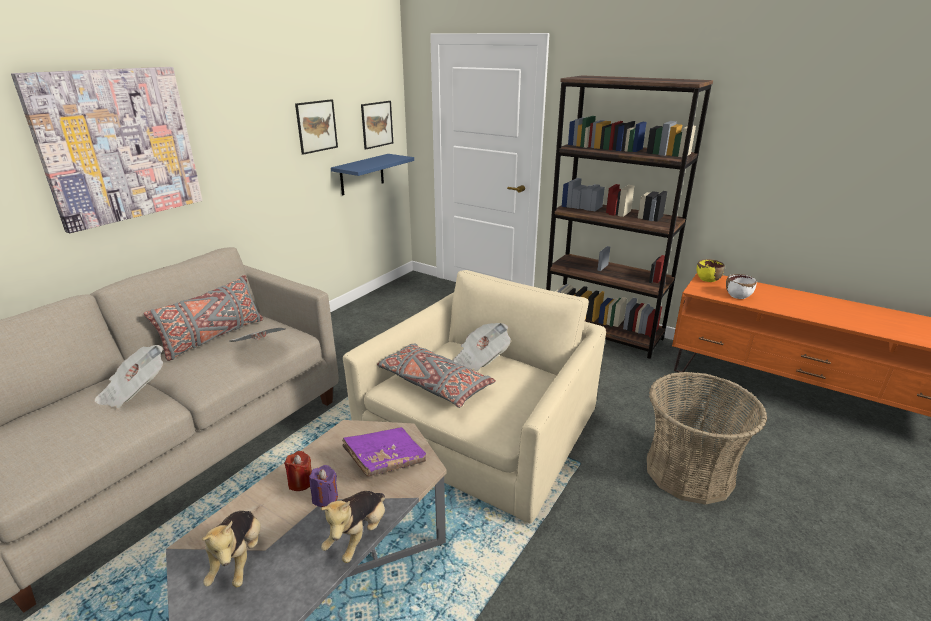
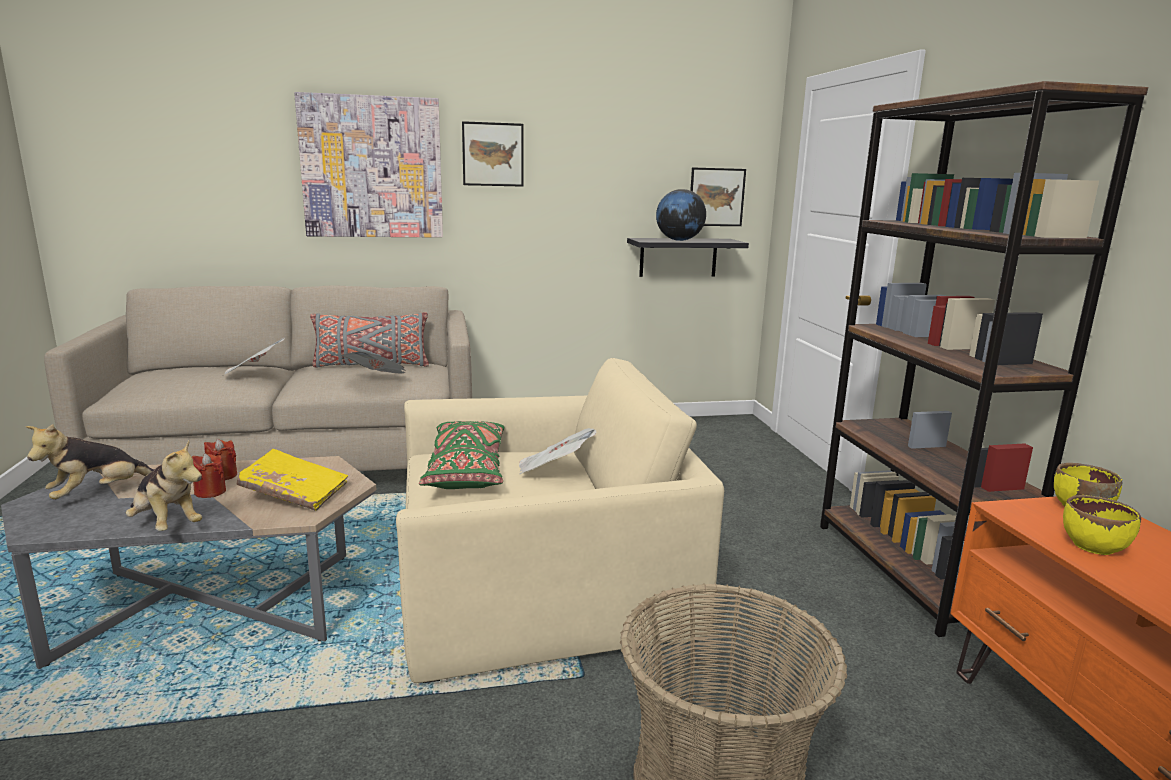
camera: 45 degrees right, 10 degrees down
picture [295,99,338,155] -> picture moved to [462,121,523,187]
purple candle [309,465,338,507] -> red candle [192,453,226,498]
plush toy [321,491,385,563] -> plush toy turned 120 degrees counterclockwise [126,441,203,531]
blue shelf [331,154,414,195] -> black shelf [627,238,749,277]
purple book [342,427,426,477] -> yellow book [237,449,348,511]
grey pillow [377,344,496,408] -> green pillow [419,421,504,489]
white bowl [726,274,757,299] -> yellow bowl [1063,495,1141,555]
none -> globe [656,189,706,241]

